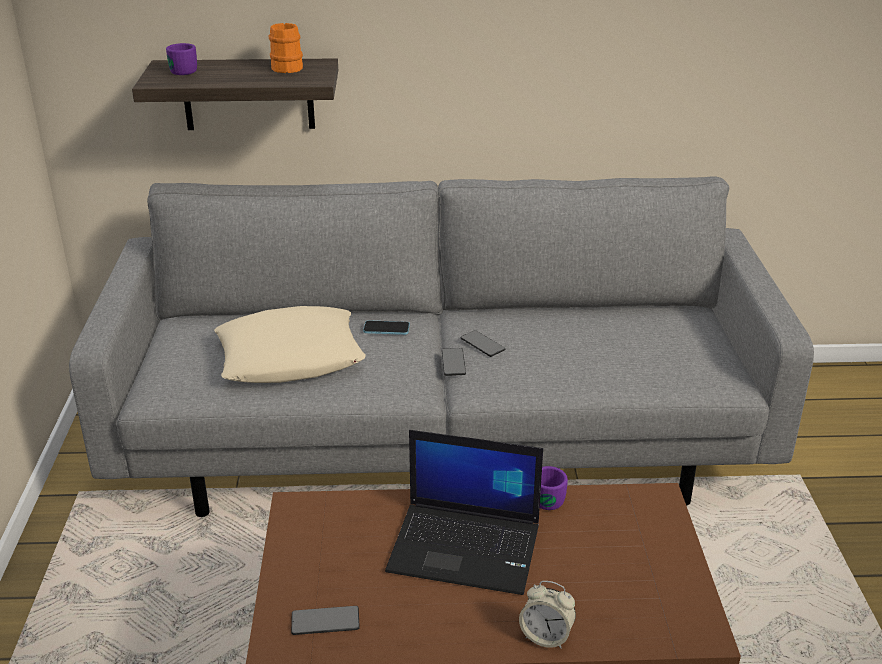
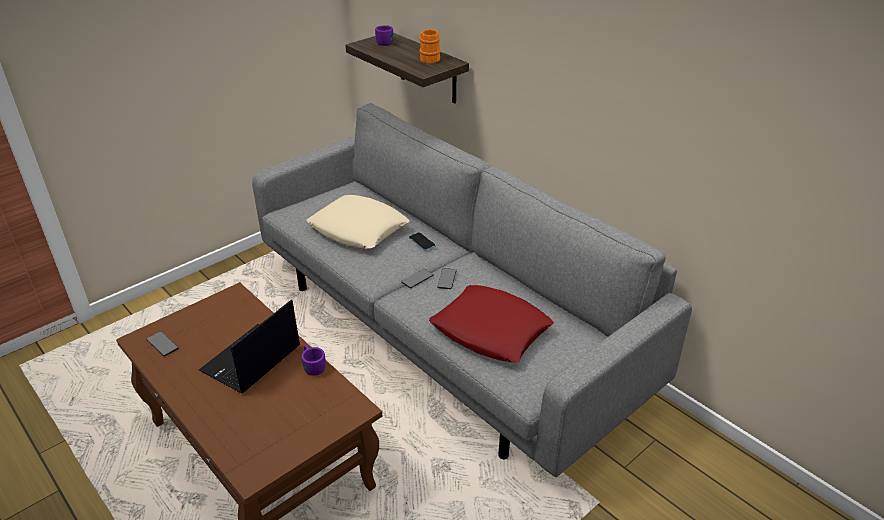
camera: 50 degrees right, 5 degrees up
laptop [385,430,543,595] -> laptop turned 60 degrees clockwise [199,299,300,393]
alarm clock [519,581,576,649] -> none
none -> red pillow [429,285,554,363]

